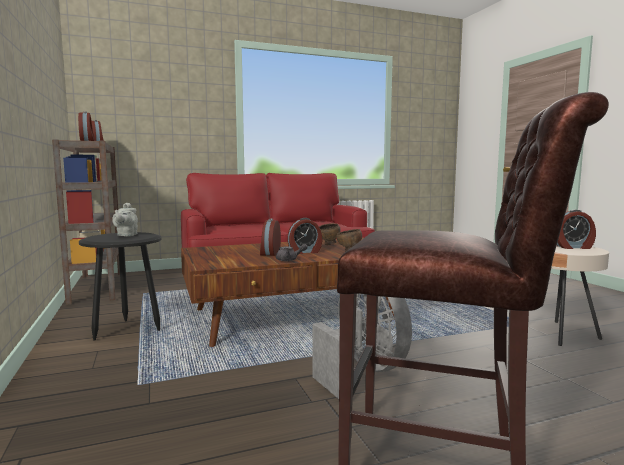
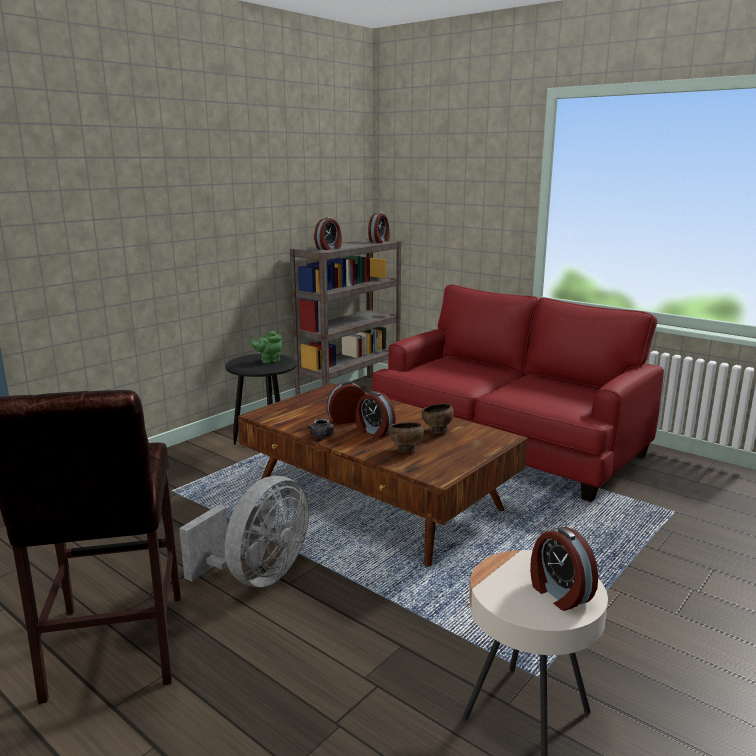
camera: 60 degrees right, 10 degrees up
grey teapot [112,203,138,236] -> green teapot [251,331,282,363]

